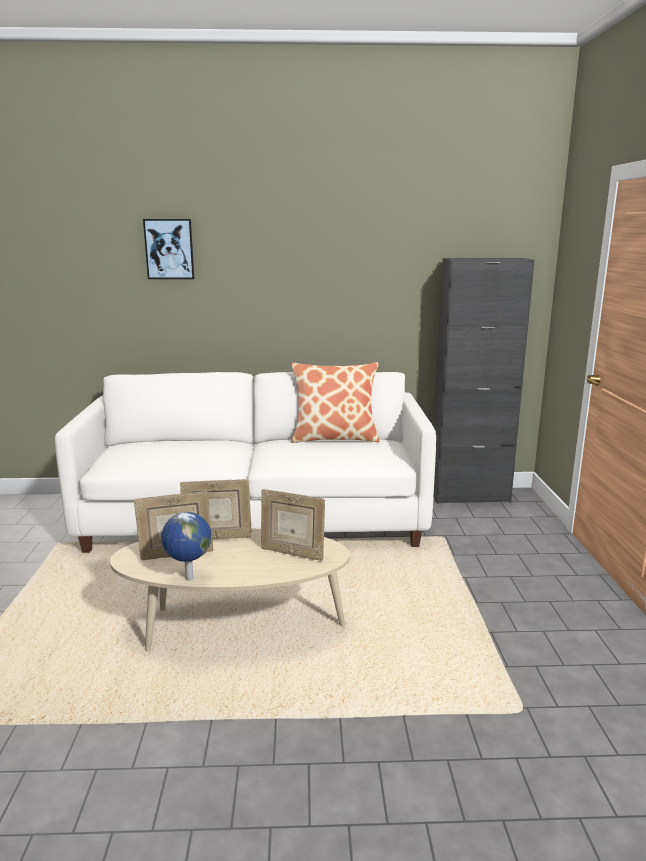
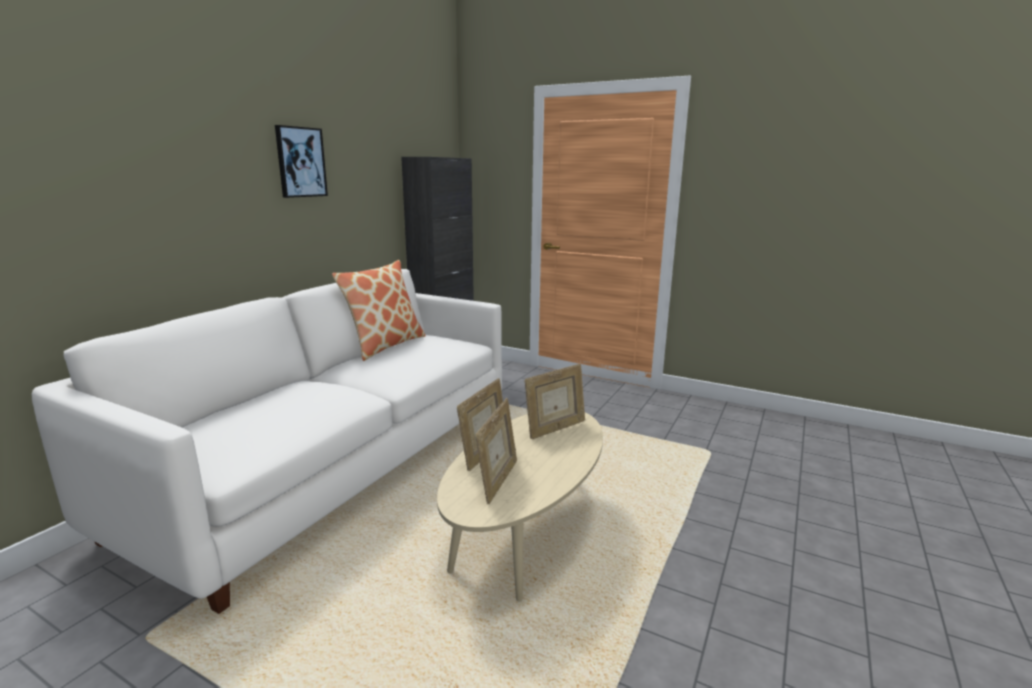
camera: 60 degrees left, 0 degrees up
picture [143,219,194,279] -> picture moved to [275,125,328,198]
globe [161,512,211,581] -> none

